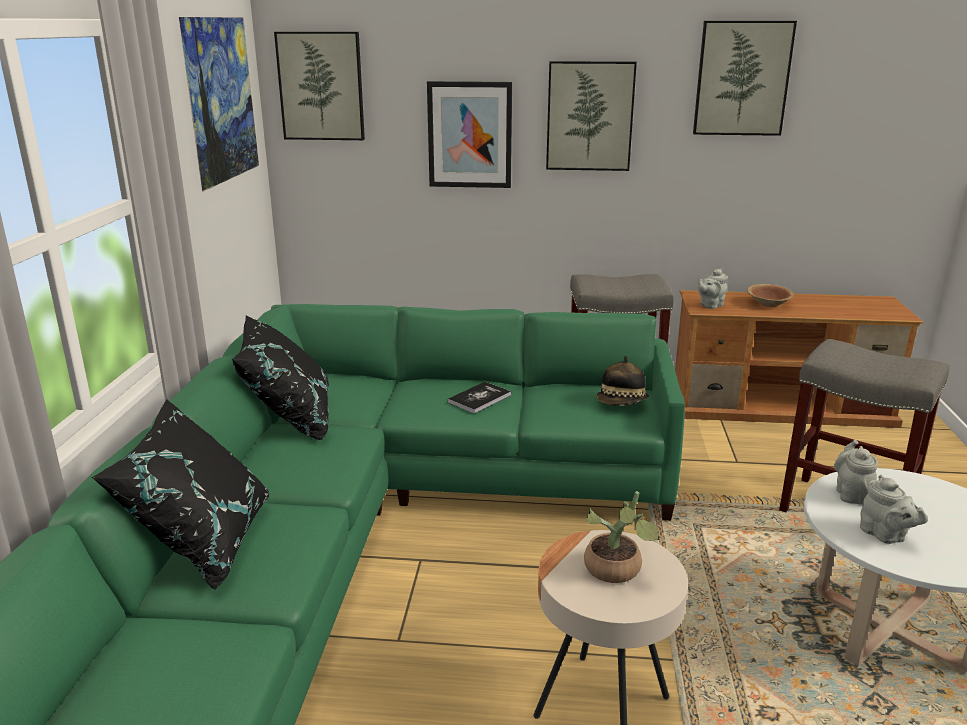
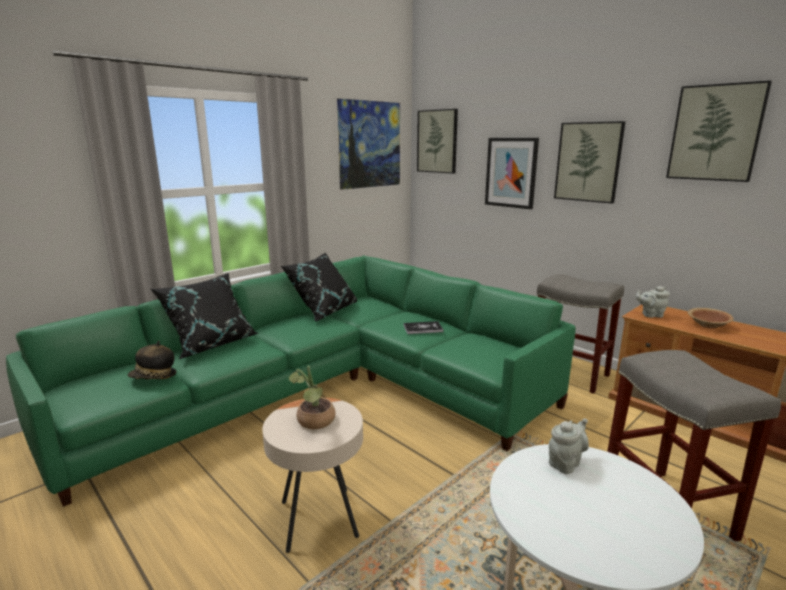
camera: 40 degrees right, 5 degrees down
hat [597,356,649,406] -> hat moved to [128,341,176,379]
grey teapot [860,475,928,544] -> none

